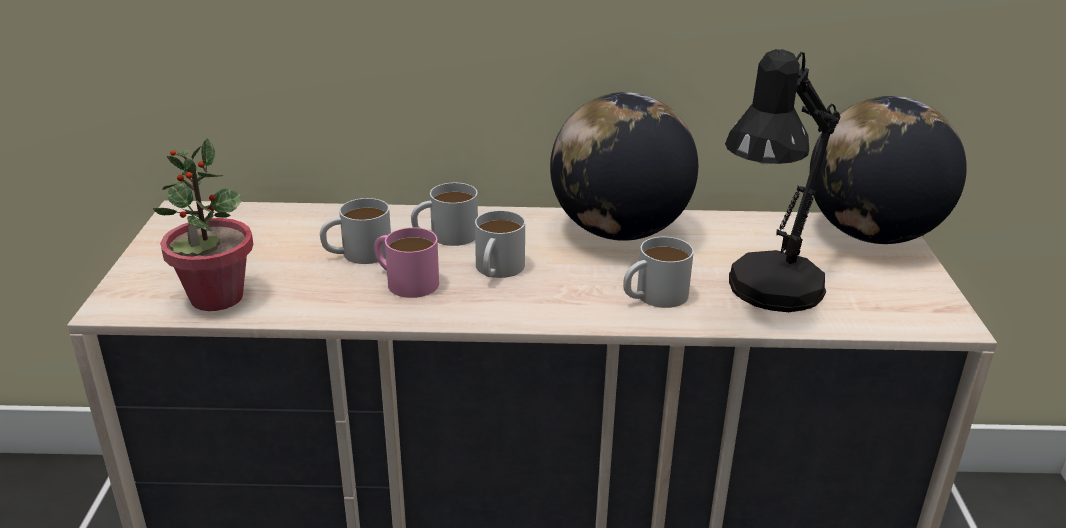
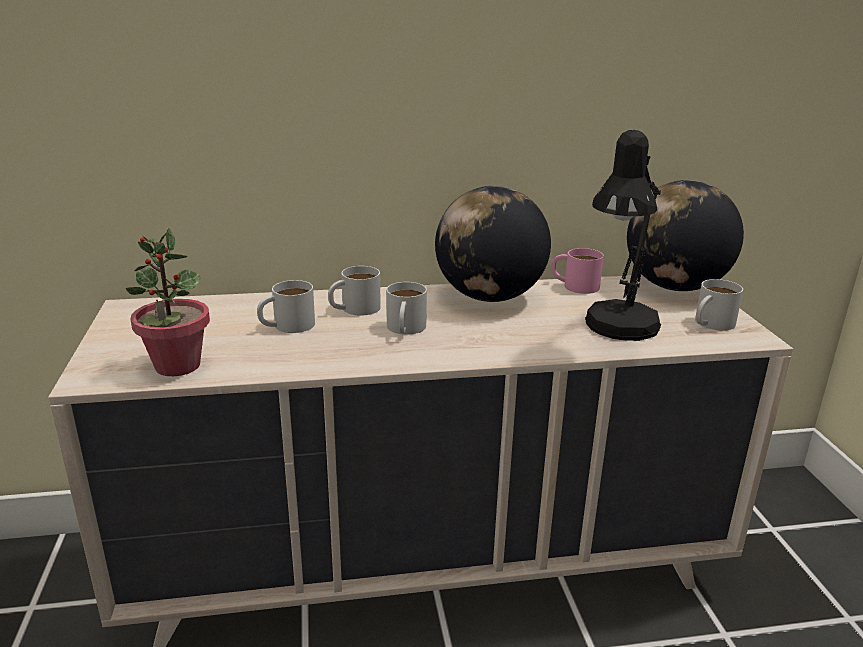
camera: 10 degrees left, 5 degrees down
pink mug [374,227,439,298] -> pink mug moved to [551,248,604,294]
white mug [623,237,694,308] -> white mug moved to [695,279,743,331]

